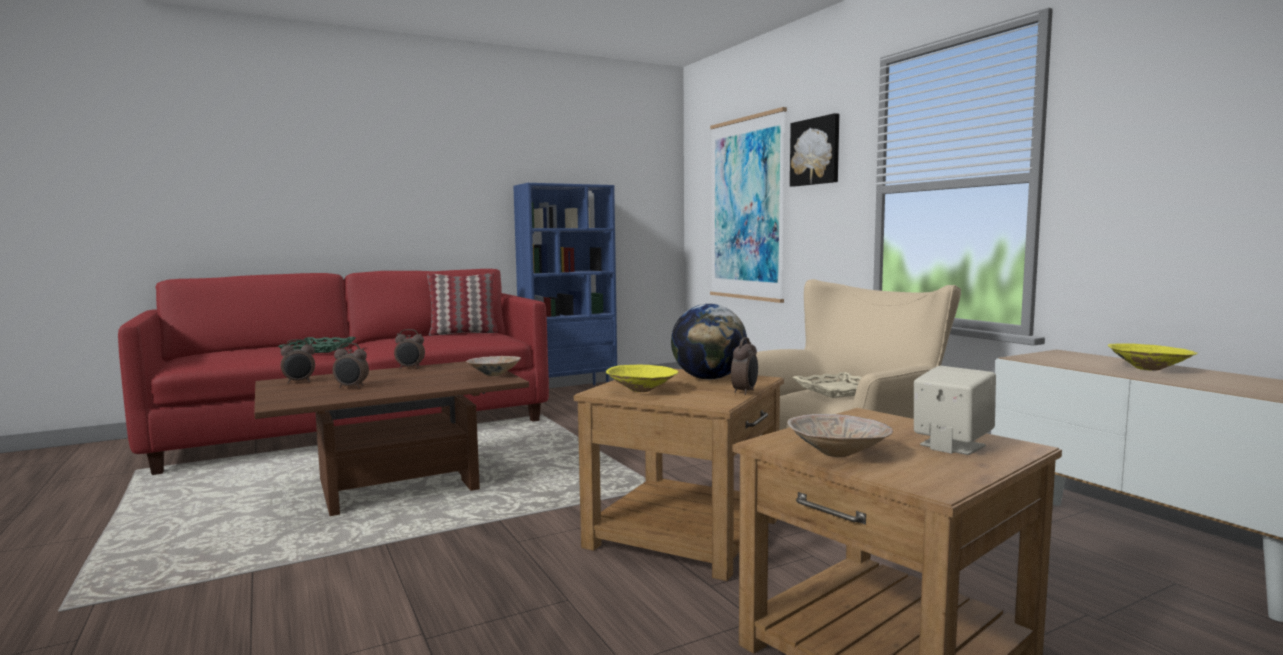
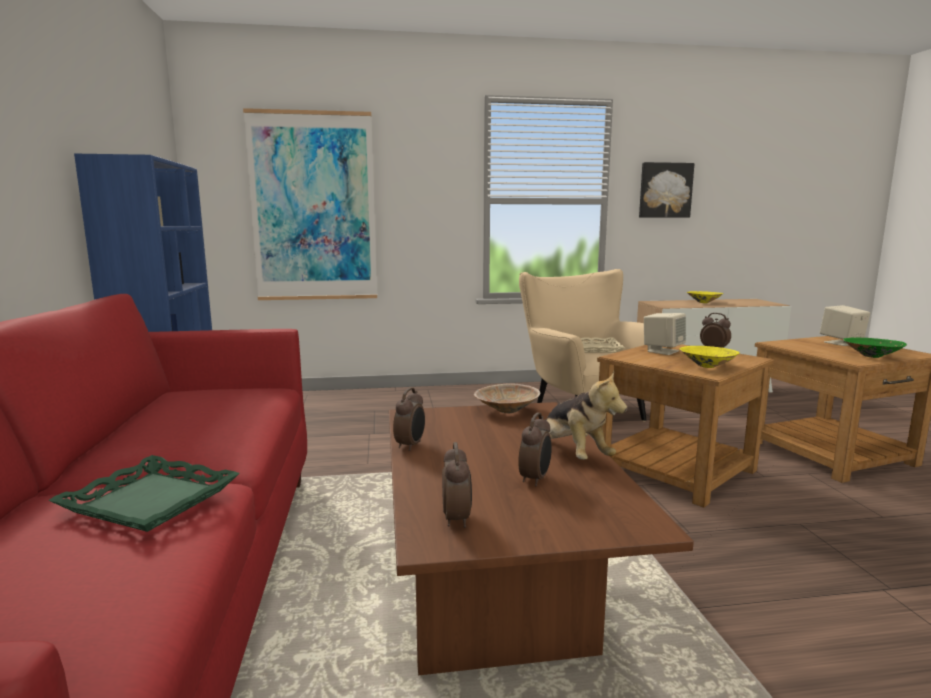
camera: 70 degrees left, 5 degrees up
pillow [427,272,498,336] -> none
globe [671,304,747,380] -> beige speaker [644,313,686,355]
beige bowl [787,414,893,457] -> green bowl [843,337,907,358]
picture [790,113,839,187] -> picture moved to [639,162,694,218]
none -> plush toy [546,371,627,460]

